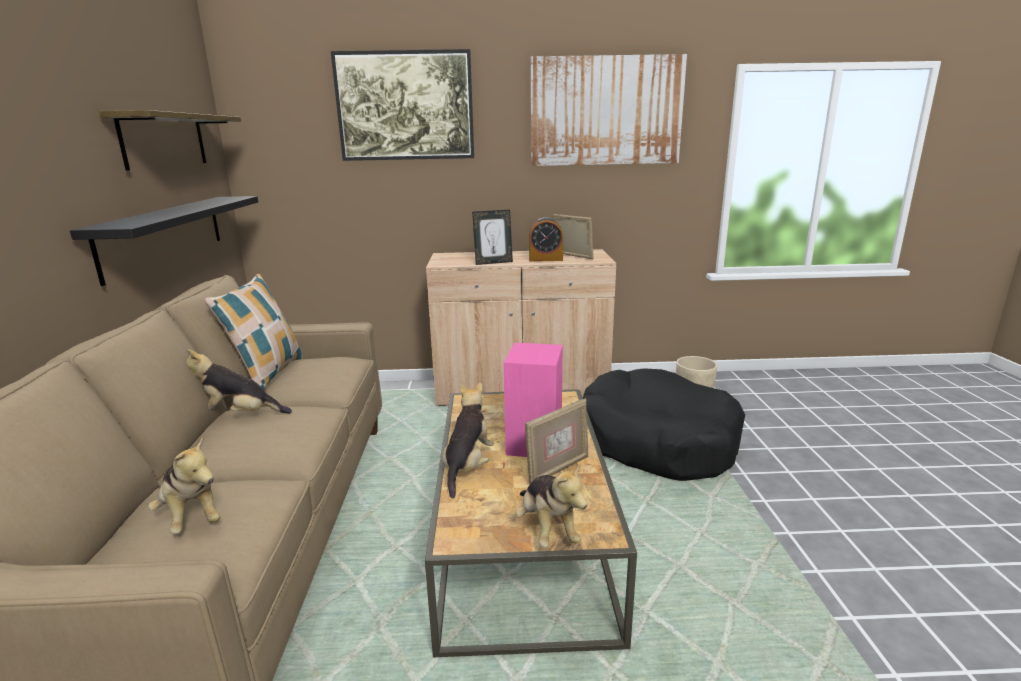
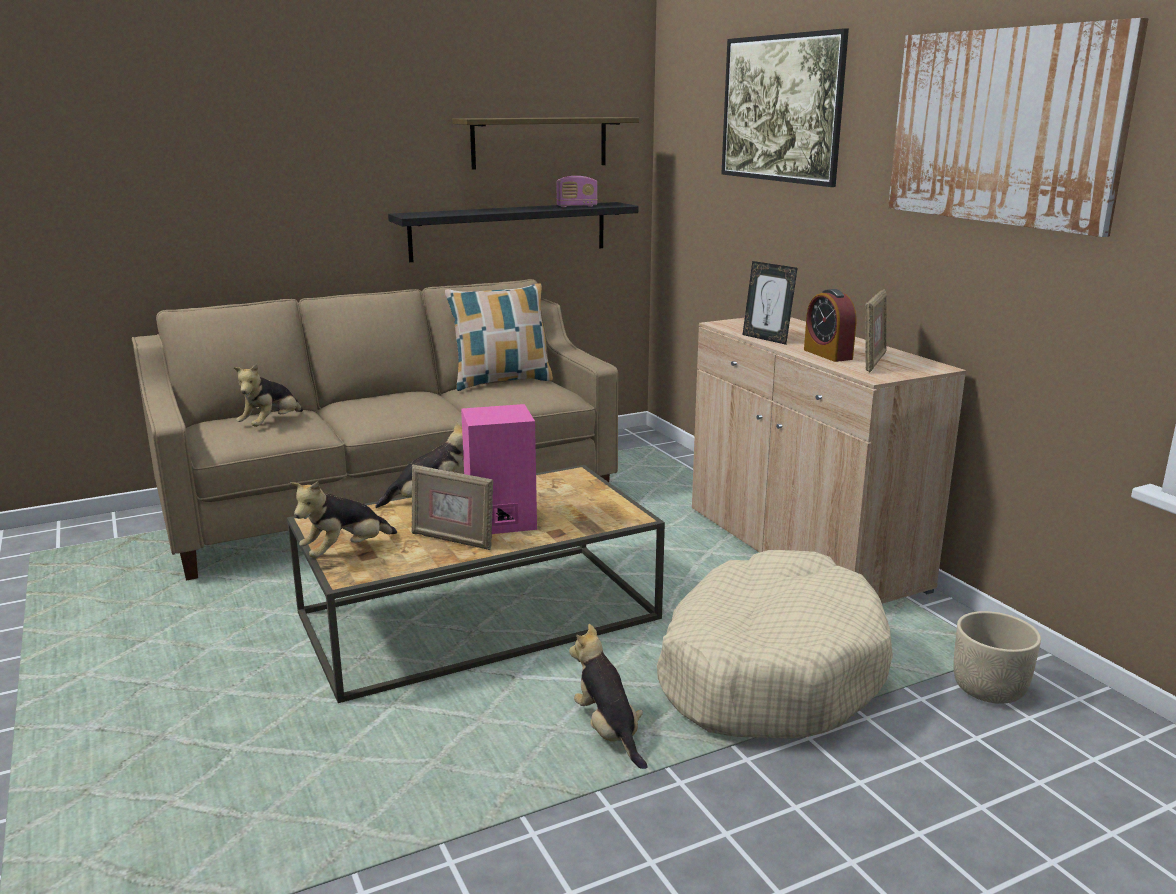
camera: 65 degrees right, 0 degrees up
plush toy [187,349,292,413] -> plush toy moved to [569,624,648,769]
black dog bed [583,368,745,481] -> beige dog bed [657,550,893,738]
none -> radio [556,176,597,207]

